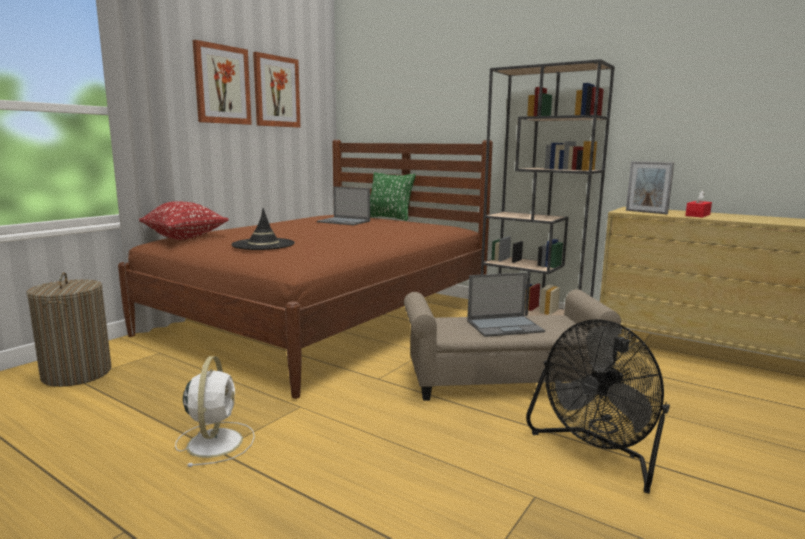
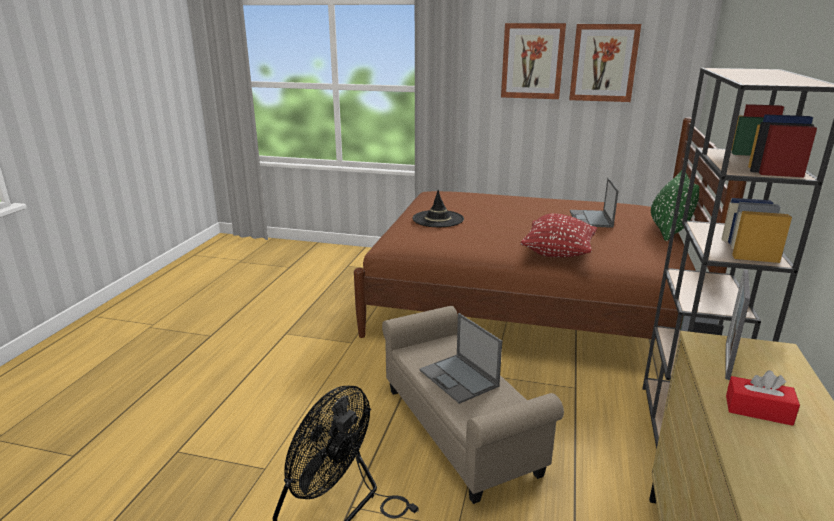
camera: 70 degrees right, 10 degrees up
laundry basket [26,272,111,387] -> none
red pillow [139,201,229,240] -> red pillow moved to [521,213,597,257]
white fan [175,356,255,467] -> none

